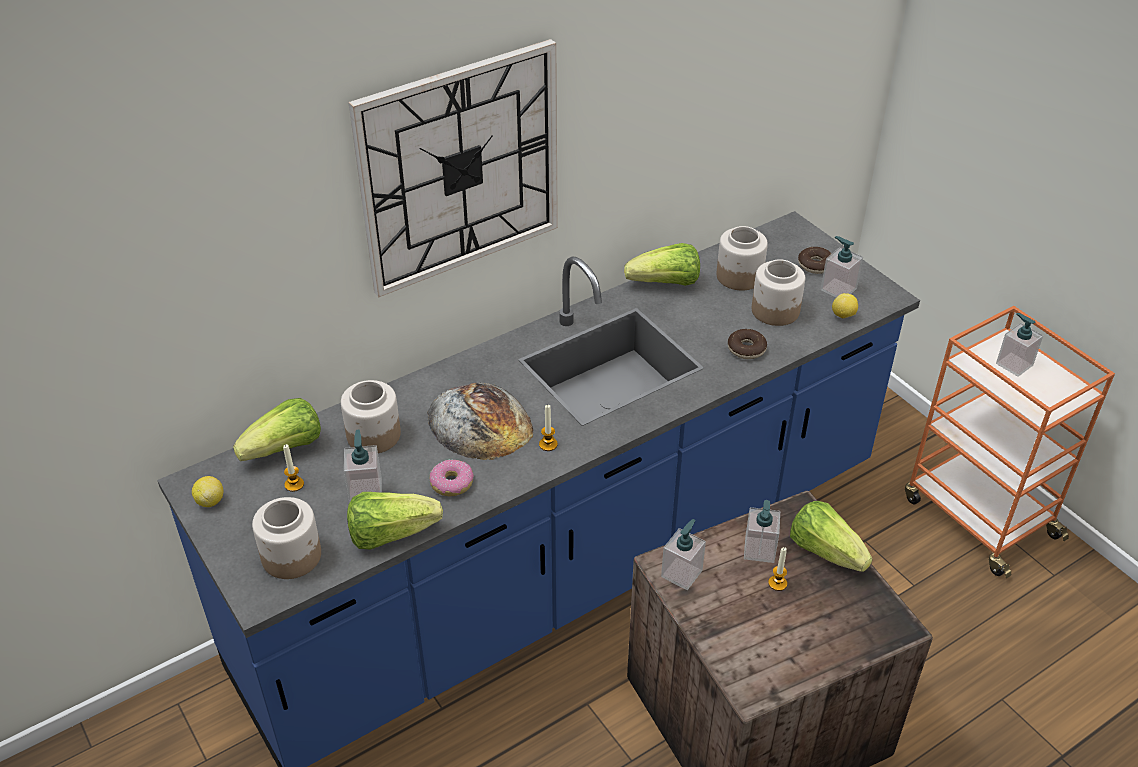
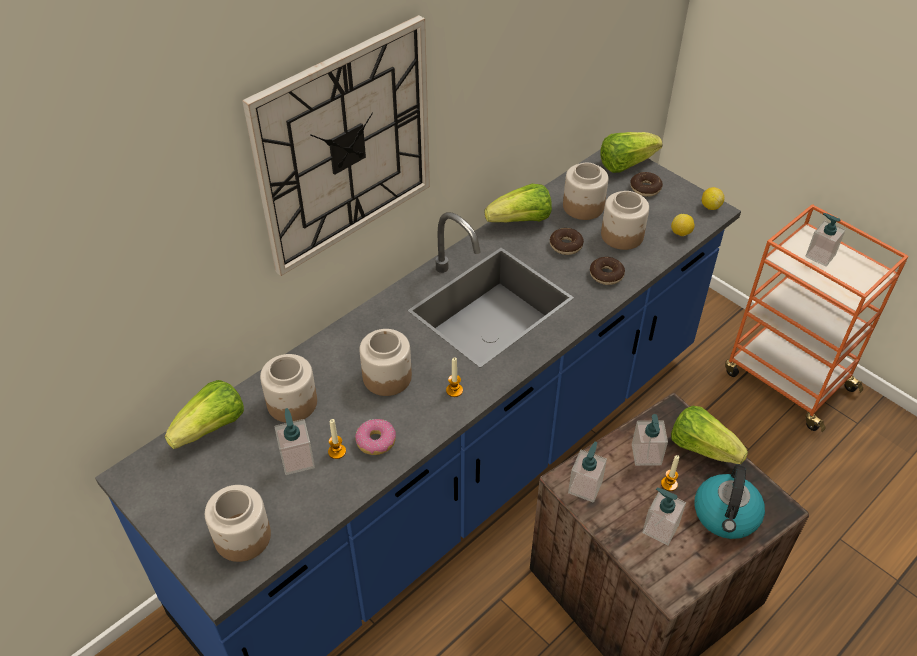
camera: 10 degrees left, 5 degrees up
lemon [192,476,224,507] -> lemon moved to [702,187,724,210]
candle [283,444,304,492] -> candle moved to [328,419,346,459]
lettuce [347,492,443,549] -> lettuce moved to [600,132,663,173]
bread [427,383,534,460] -> jar [360,329,412,396]
soap dispenser [821,236,863,297] -> soap dispenser moved to [642,488,686,546]
none -> donut [550,228,584,255]
none -> kettle [694,465,765,539]

